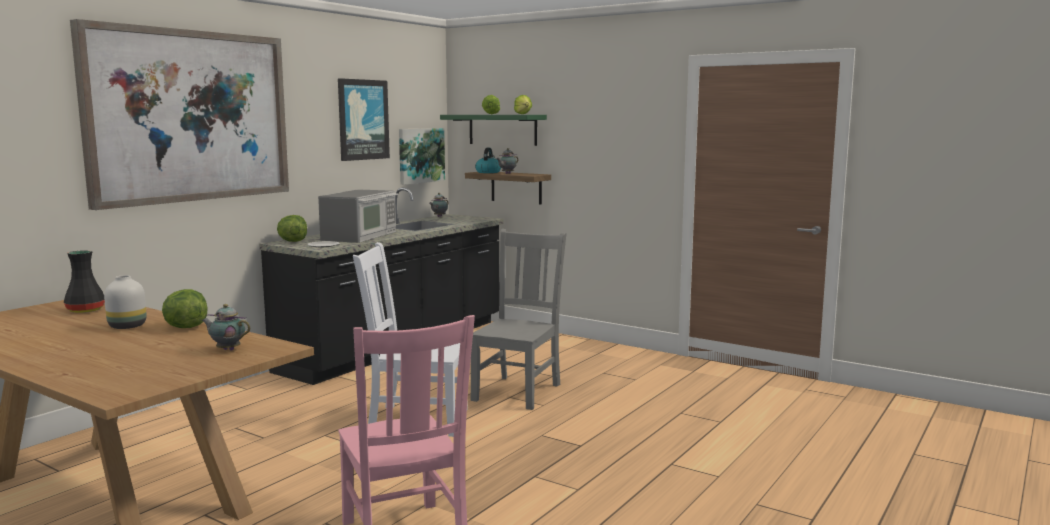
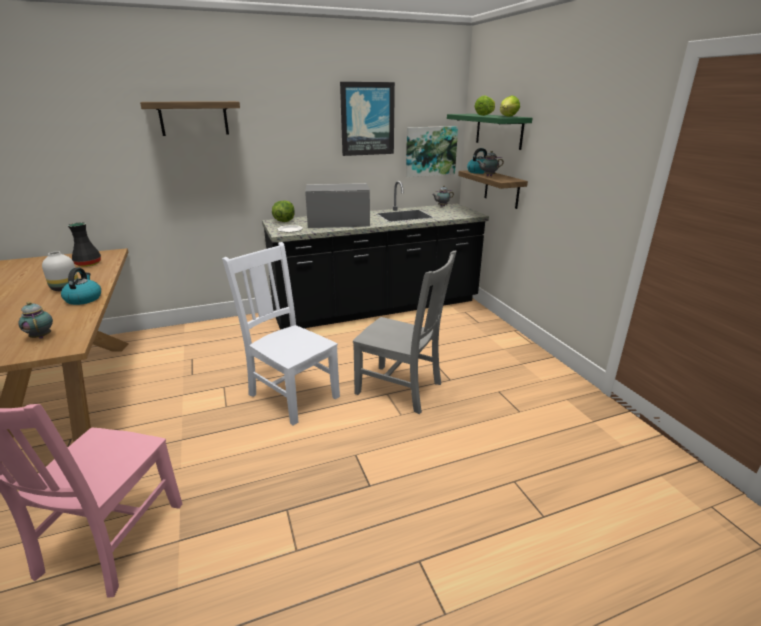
camera: 35 degrees right, 15 degrees up
picture [70,19,289,210] -> shelf [140,101,240,136]
lettuce [162,289,207,328] -> kettle [61,268,101,305]
microwave [318,189,398,243] -> microwave turned 150 degrees counterclockwise [305,183,370,228]
grey chair [471,229,567,410] -> grey chair turned 60 degrees clockwise [353,250,456,414]

